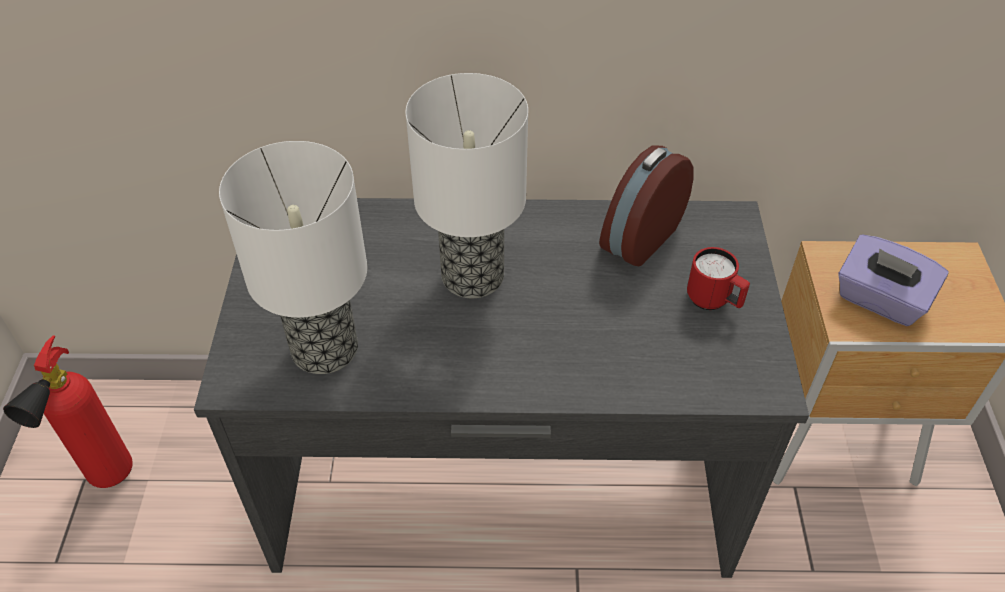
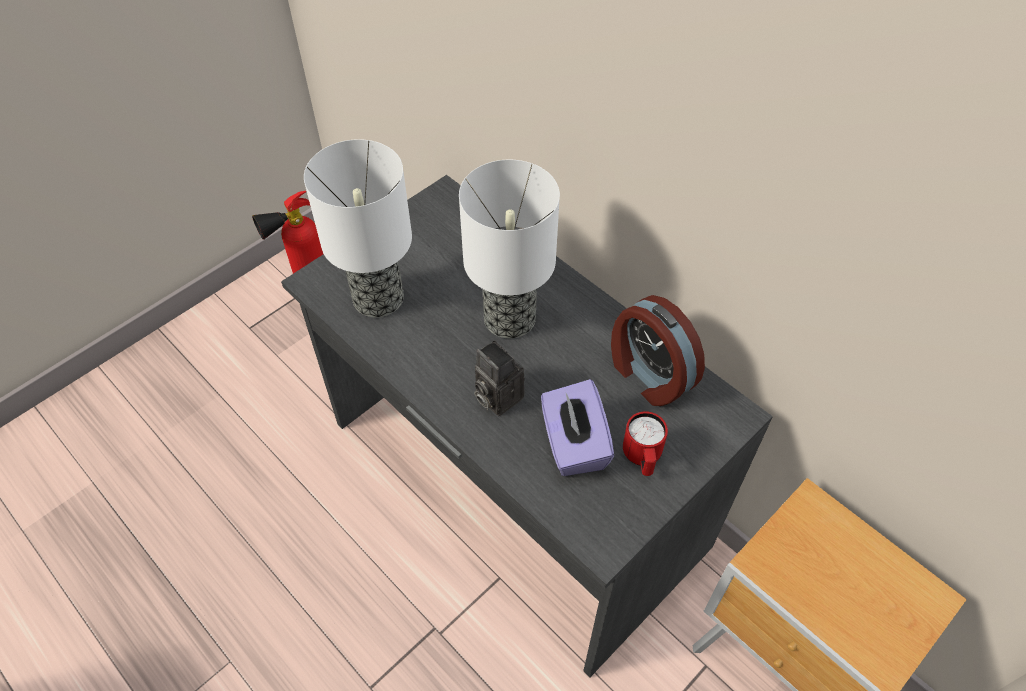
camera: 45 degrees right, 5 degrees up
alarm clock [599,145,693,266] -> alarm clock turned 120 degrees counterclockwise [611,295,705,406]
purple tissue box [838,235,949,326] -> purple tissue box moved to [541,379,614,476]
none -> camera [475,340,525,416]

